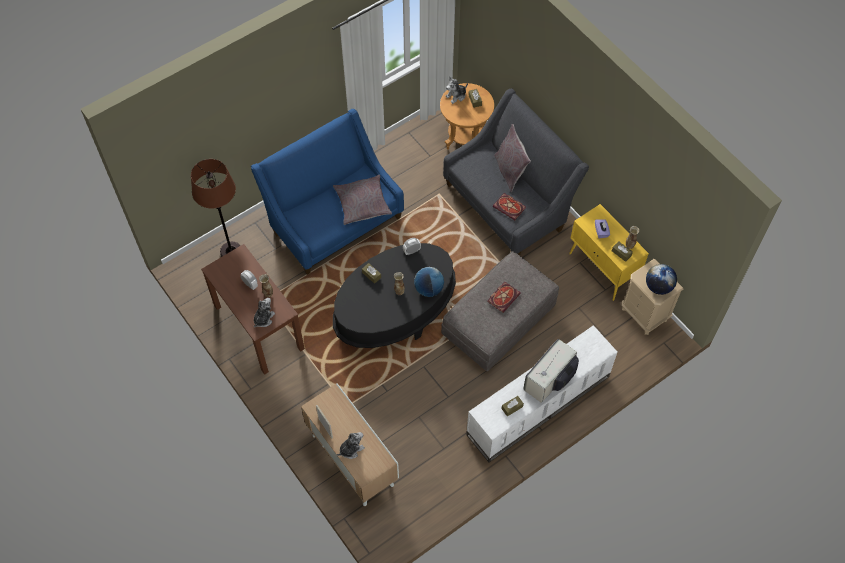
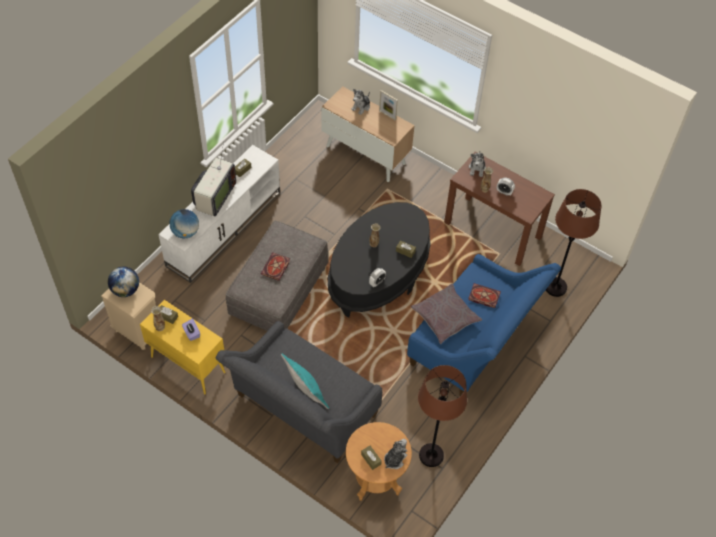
camera: 160 degrees right, 5 degrees down
globe [414,267,444,297] -> globe moved to [170,209,199,239]
book [493,193,526,220] -> book moved to [468,283,501,308]
grey pillow [494,124,531,192] -> turquoise pillow [281,354,329,409]
none -> brown floor lamp [418,365,467,467]

